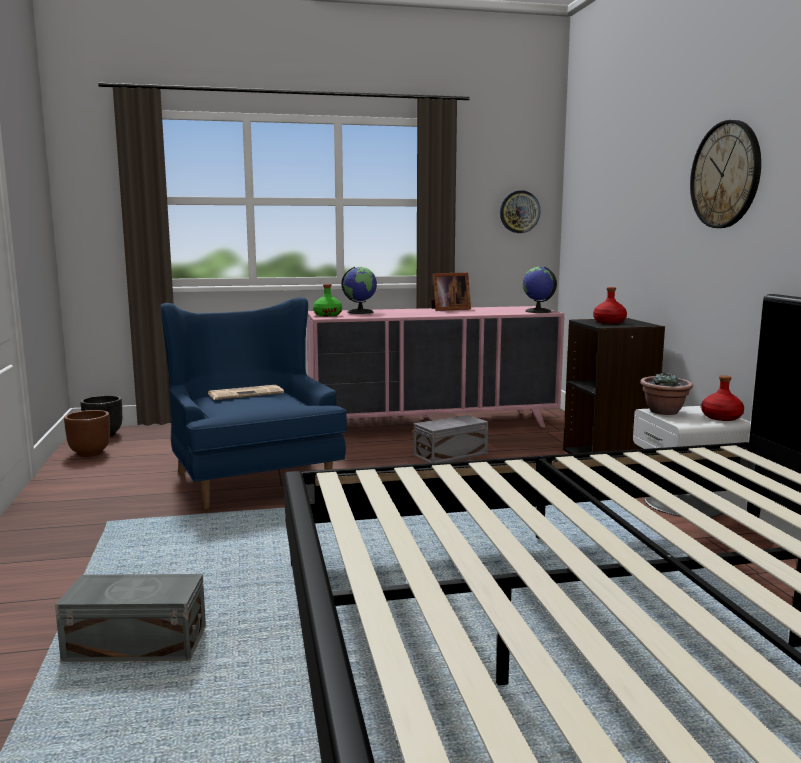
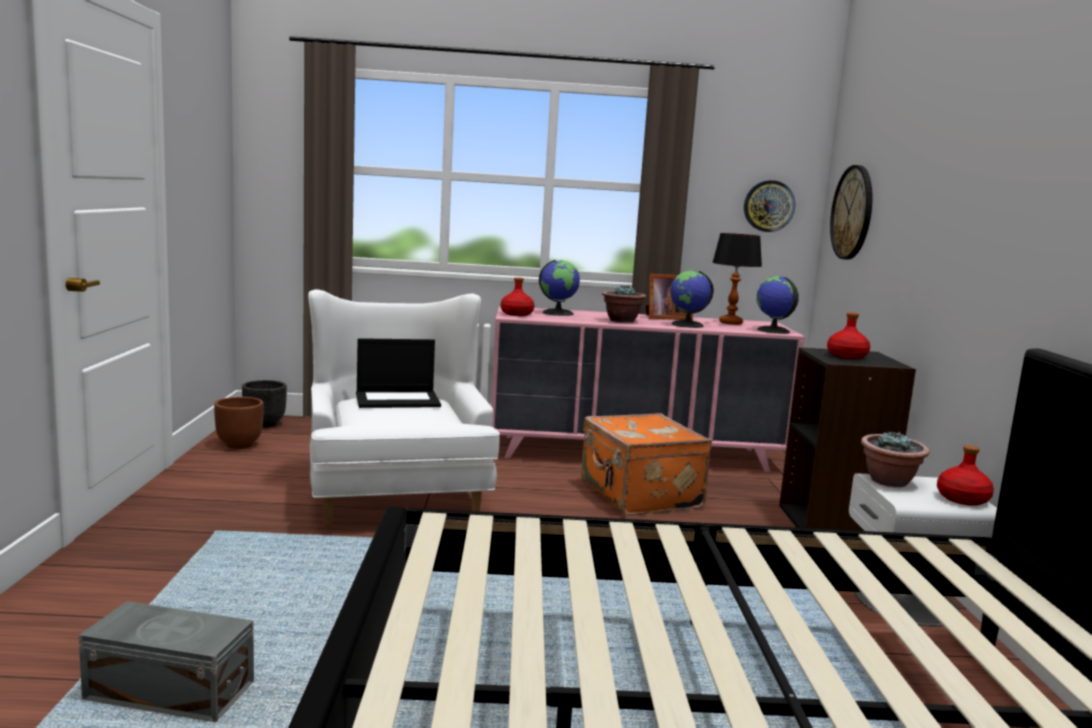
camera: 10 degrees right, 0 degrees up
blue armchair [160,297,347,509] -> white armchair [308,289,500,530]
newspaper [208,385,284,400] -> laptop [356,338,441,408]
green bottle [313,284,342,317] -> red bottle [501,277,534,316]
grey storage box [413,415,488,463] -> orange suitcase [581,413,712,516]
wall clock [690,120,761,228] -> wall clock moved to [830,165,873,260]
none -> potted plant [602,285,646,323]
none -> globe [670,271,714,328]
none -> table lamp [712,233,762,325]

